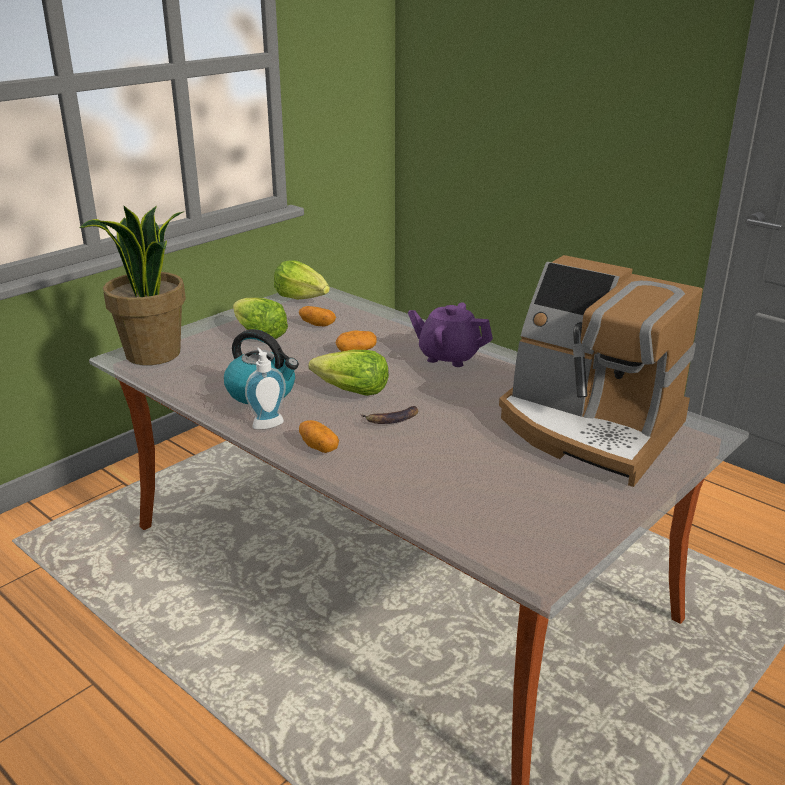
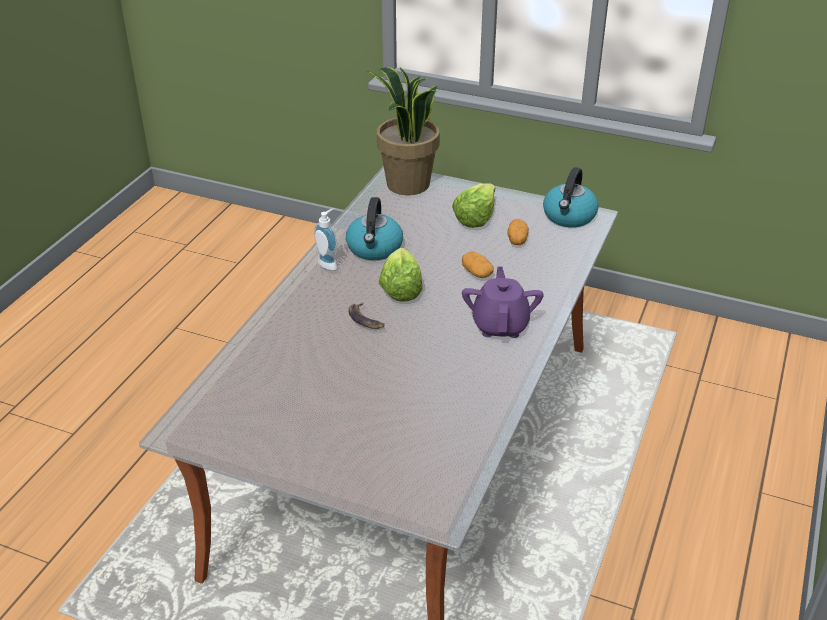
camera: 70 degrees right, 10 degrees up
lettuce [274,260,330,299] -> kettle [543,167,599,228]
potato [299,420,339,453] -> none
coffee machine [499,255,703,487] -> none

